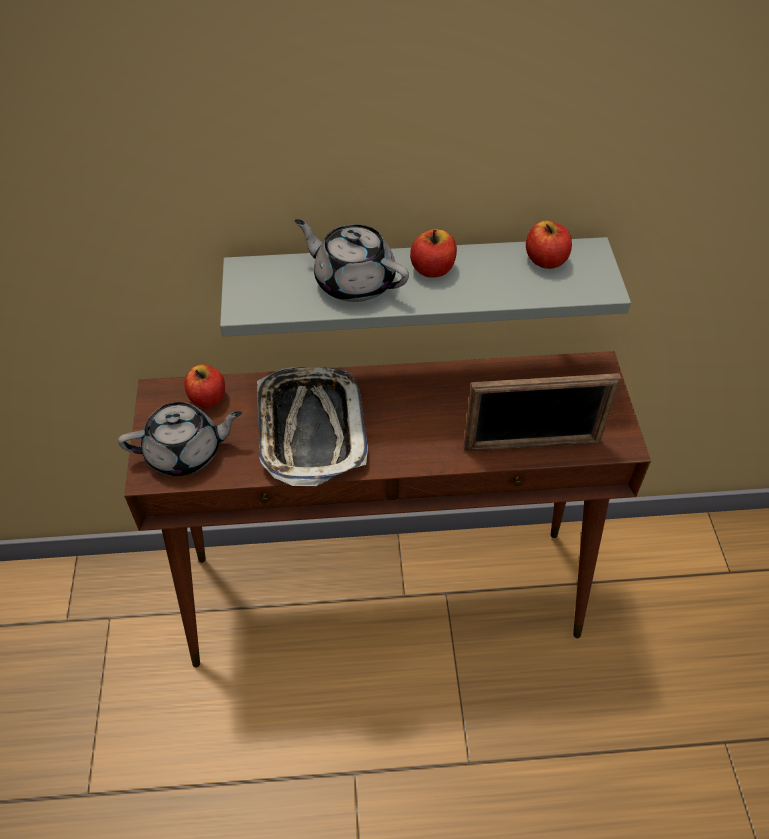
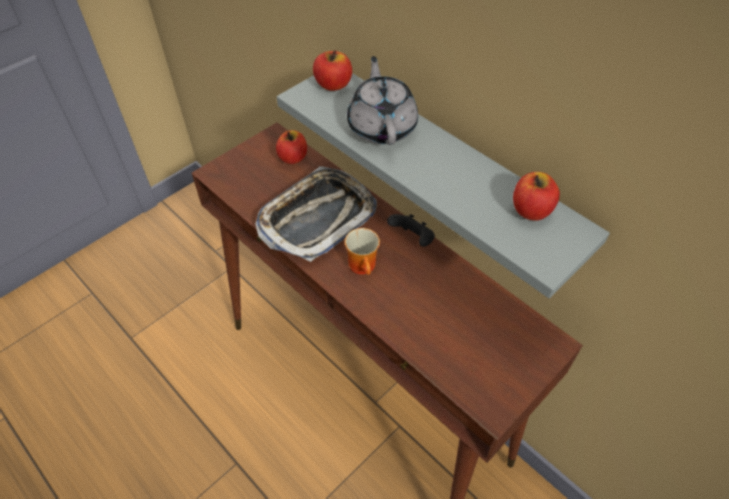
camera: 50 degrees right, 0 degrees up
grey teapot [118,402,242,476] -> none
apple [410,229,457,278] -> apple moved to [313,50,352,91]
picture frame [464,373,621,451] -> none
none -> mug [345,228,380,275]
none -> black game controller [387,214,435,246]

